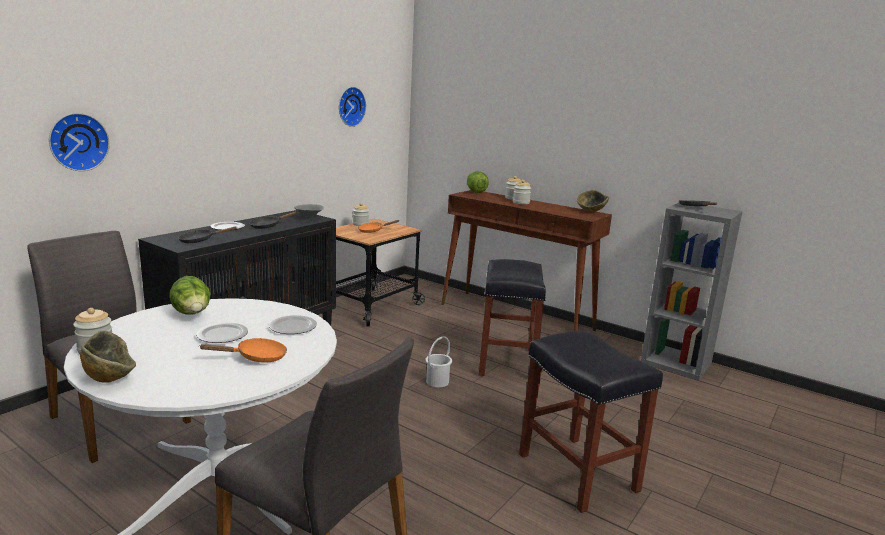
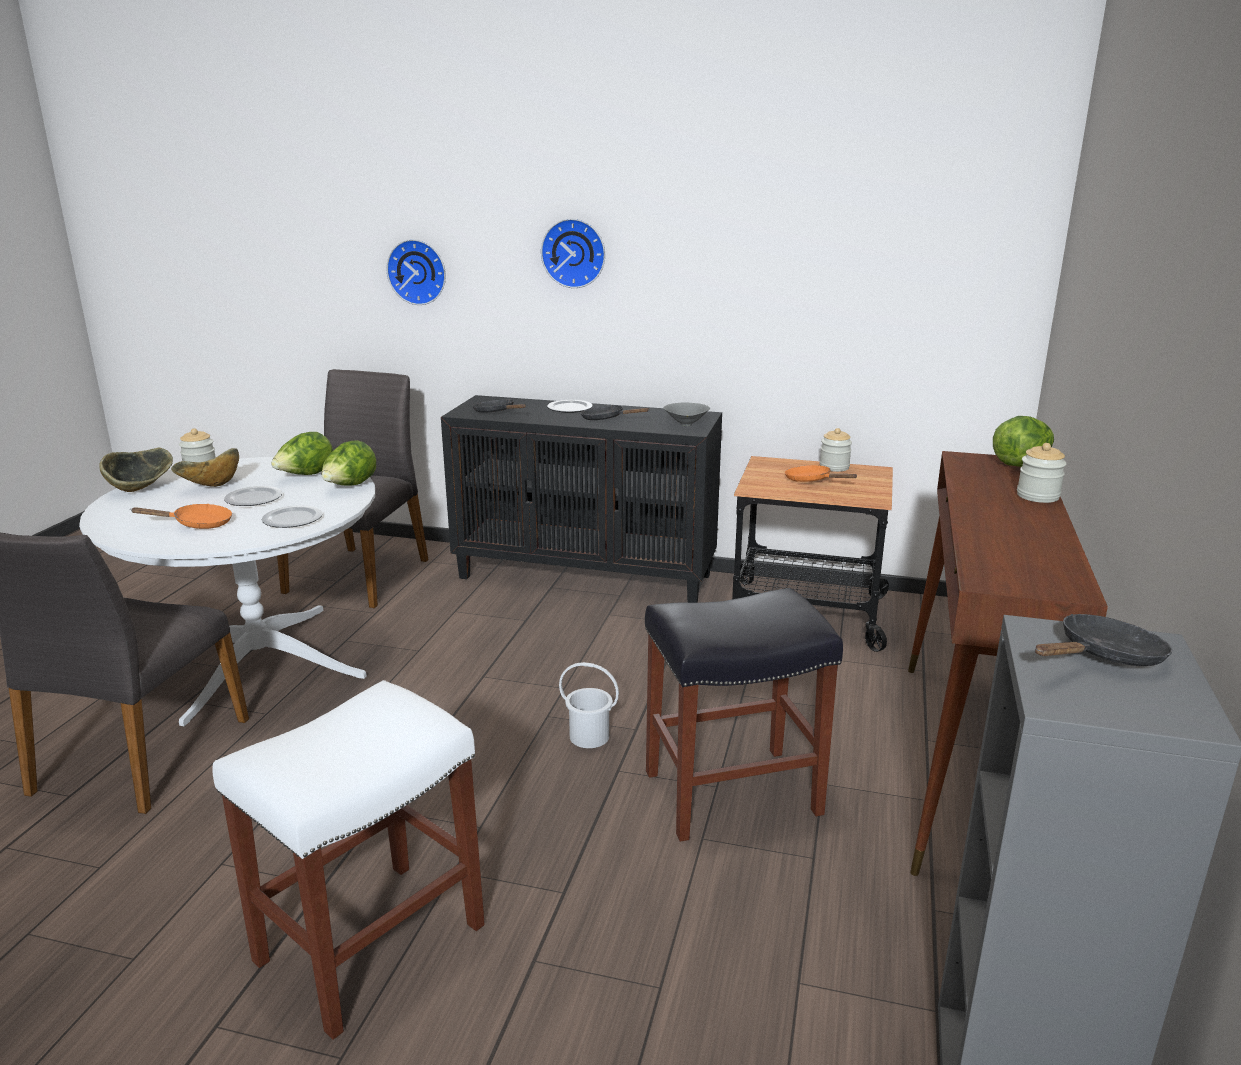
camera: 70 degrees right, 5 degrees up
orange frying pan [199,338,287,363] -> orange frying pan turned 60 degrees counterclockwise [131,504,232,529]
wall clock [339,87,366,127] -> wall clock moved to [541,218,605,288]
jar [513,180,531,204] -> none
black stool [519,330,663,513] -> white stool [213,680,485,1040]
bowl [577,190,609,212] -> bowl moved to [171,448,239,487]
none -> lettuce [322,440,376,486]

